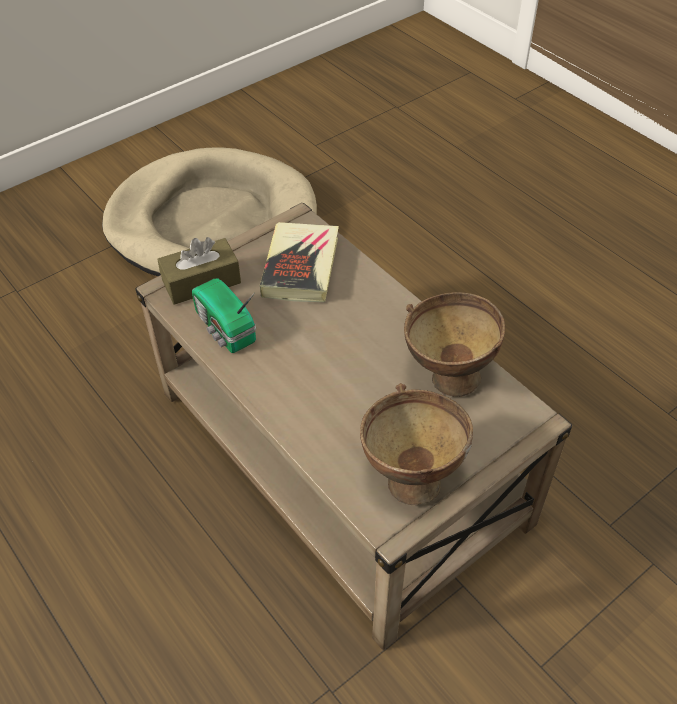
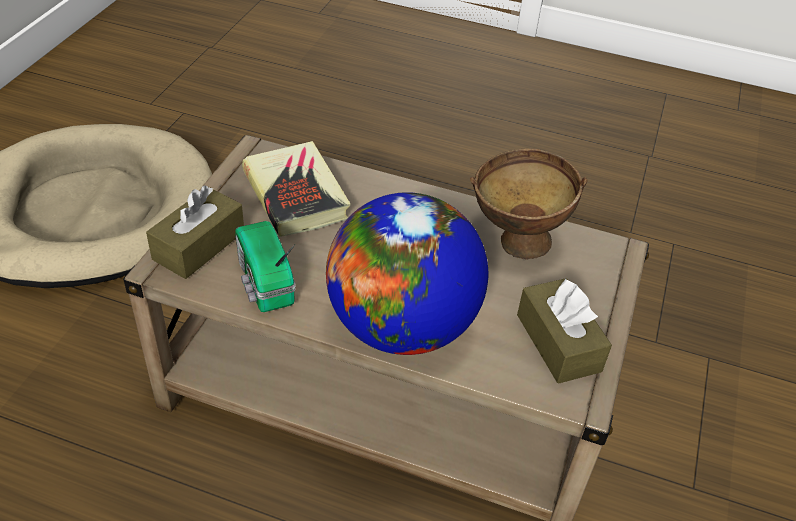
camera: 35 degrees left, 5 degrees down
radio [192,279,256,353] -> radio turned 45 degrees clockwise [235,221,296,312]
brown bowl [360,383,473,505] -> brown tissue box [517,278,612,384]
none -> globe [326,193,488,355]

